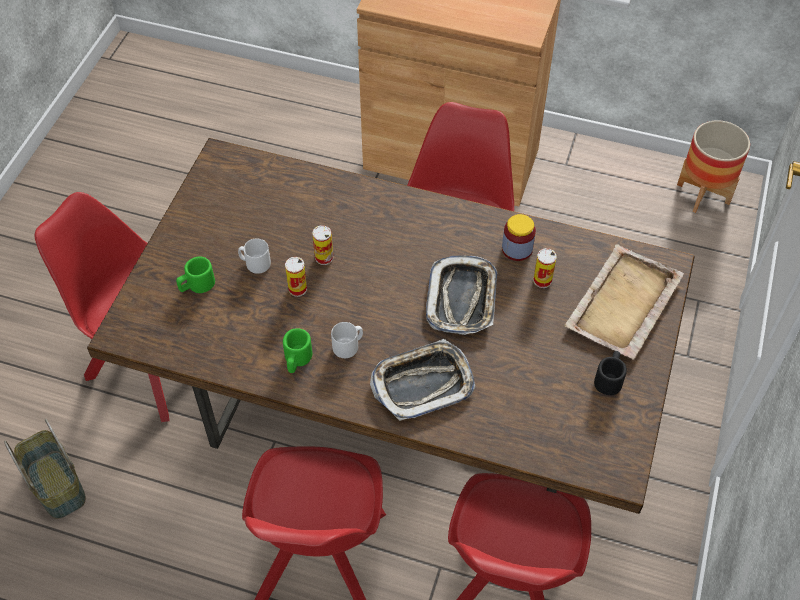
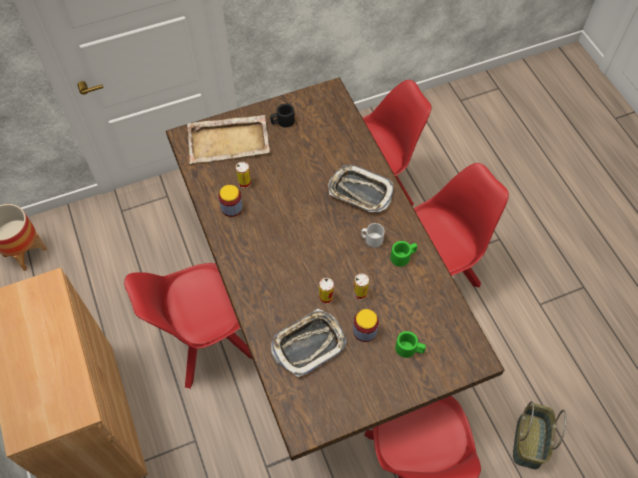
camera: 130 degrees left, 5 degrees up
grey mug [238,238,271,274] -> jar [353,309,379,342]
tray [426,256,497,335] -> tray moved to [271,309,347,377]

